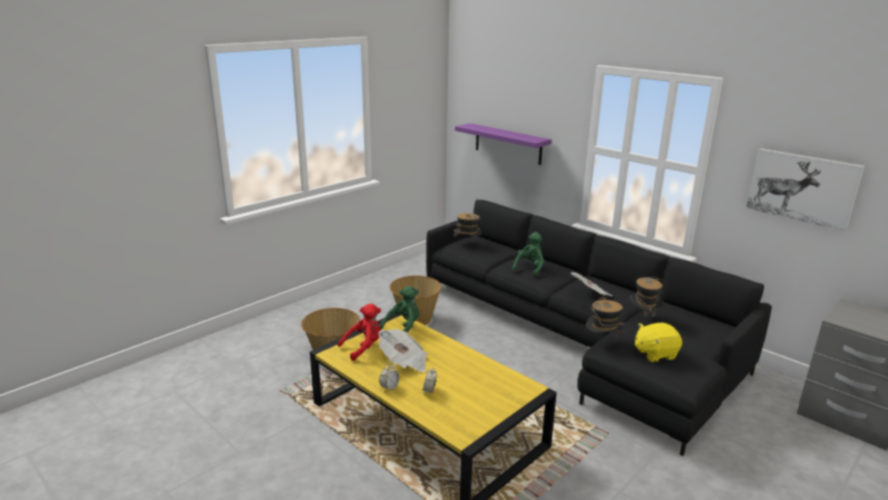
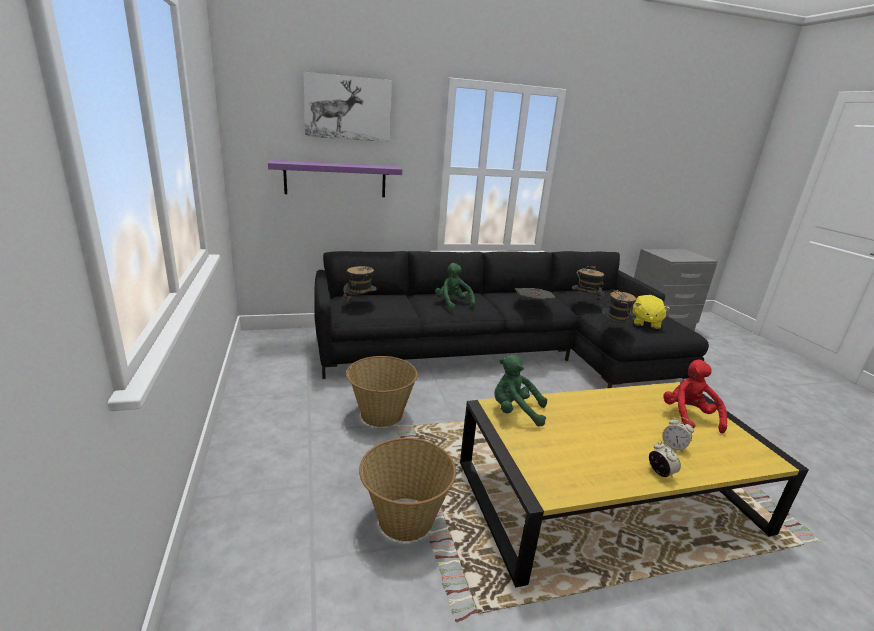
camera: 60 degrees left, 0 degrees up
red plush toy [338,304,381,361] -> red plush toy moved to [663,360,727,433]
newspaper [378,329,428,372] -> none
green plush toy [379,286,419,333] -> green plush toy turned 60 degrees counterclockwise [495,355,547,427]
picture [746,148,865,231] -> picture moved to [303,72,392,142]

